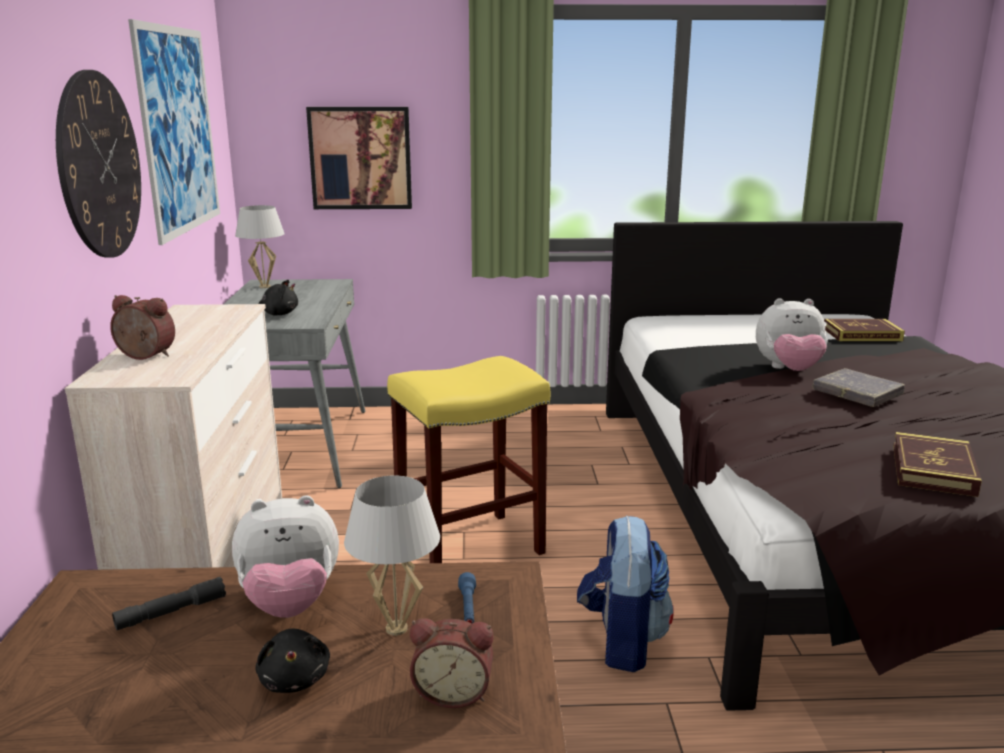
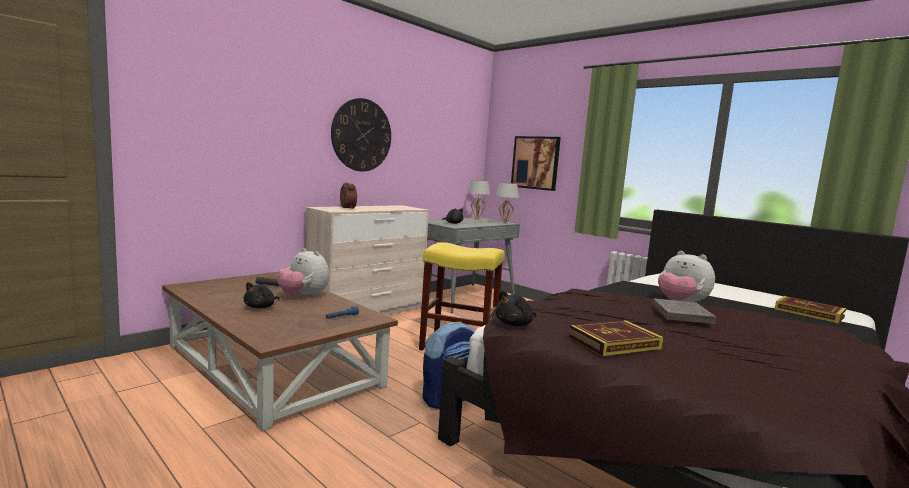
camera: 45 degrees right, 10 degrees down
picture [128,19,220,245] -> none
white table lamp [344,475,440,636] -> white table lamp moved to [495,182,519,224]
alarm clock [410,618,493,708] -> none
none -> black plush toy [495,290,537,326]

